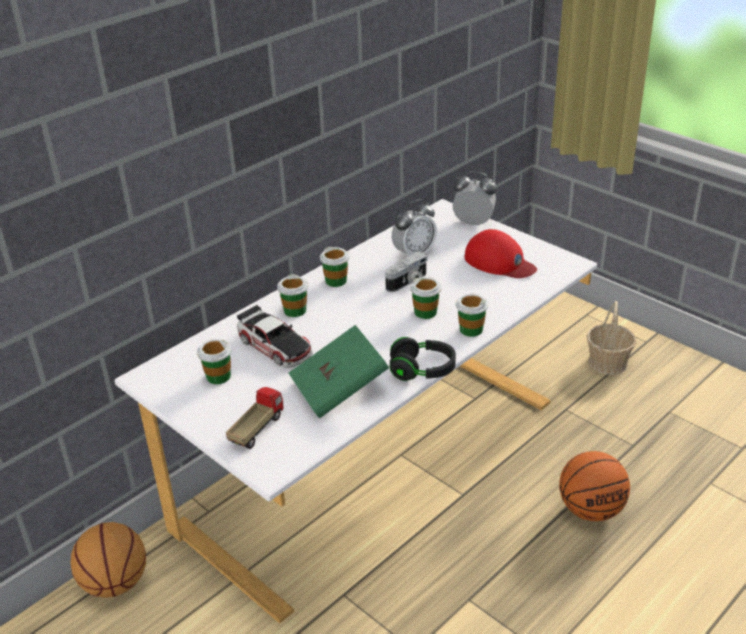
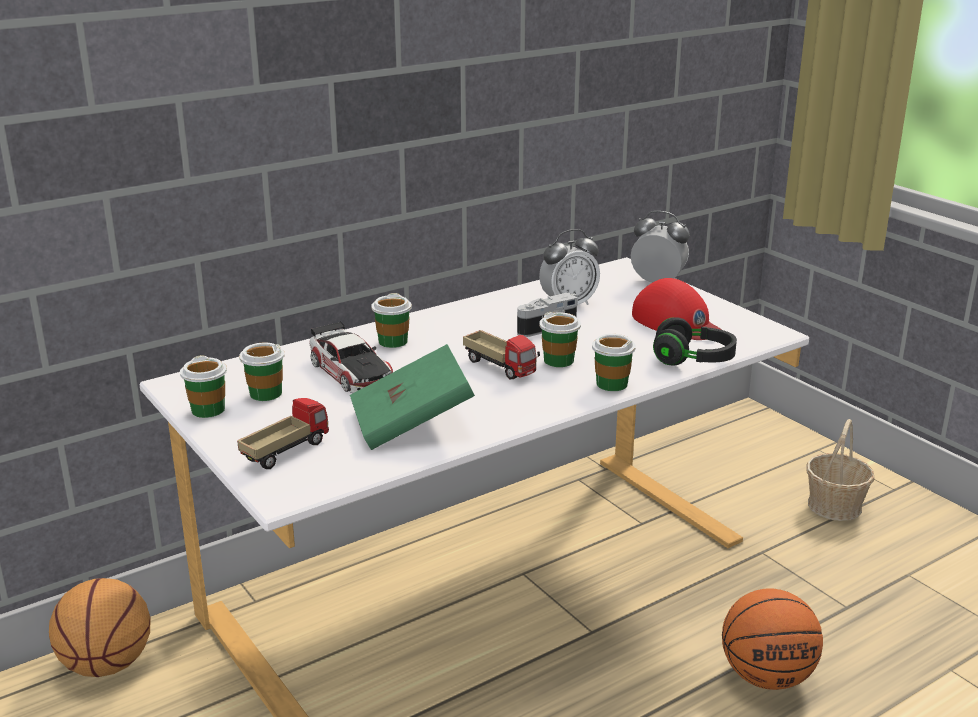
camera: 10 degrees right, 10 degrees down
cup [320,247,350,287] -> cup moved to [180,355,227,418]
black headphones [390,337,456,381] -> black headphones moved to [653,317,737,366]
none -> toy truck [463,330,540,379]

